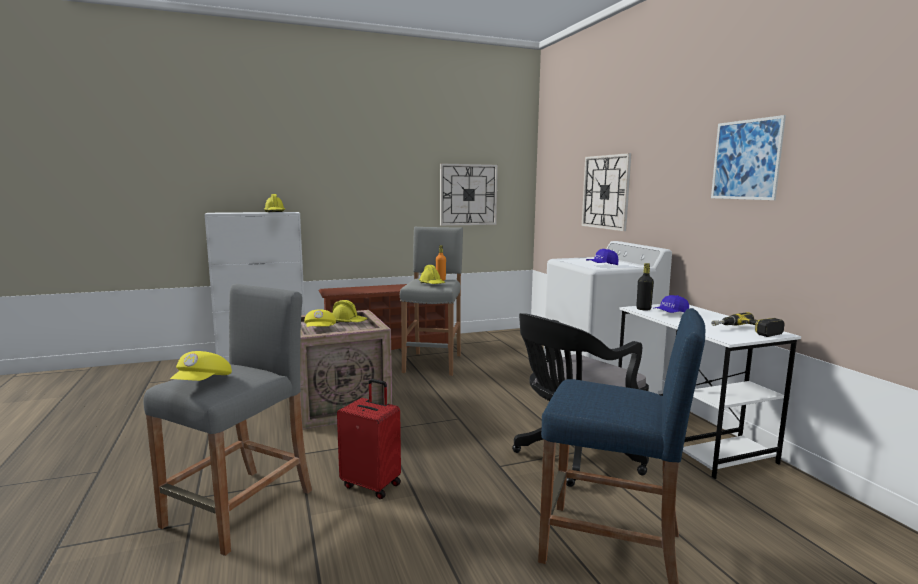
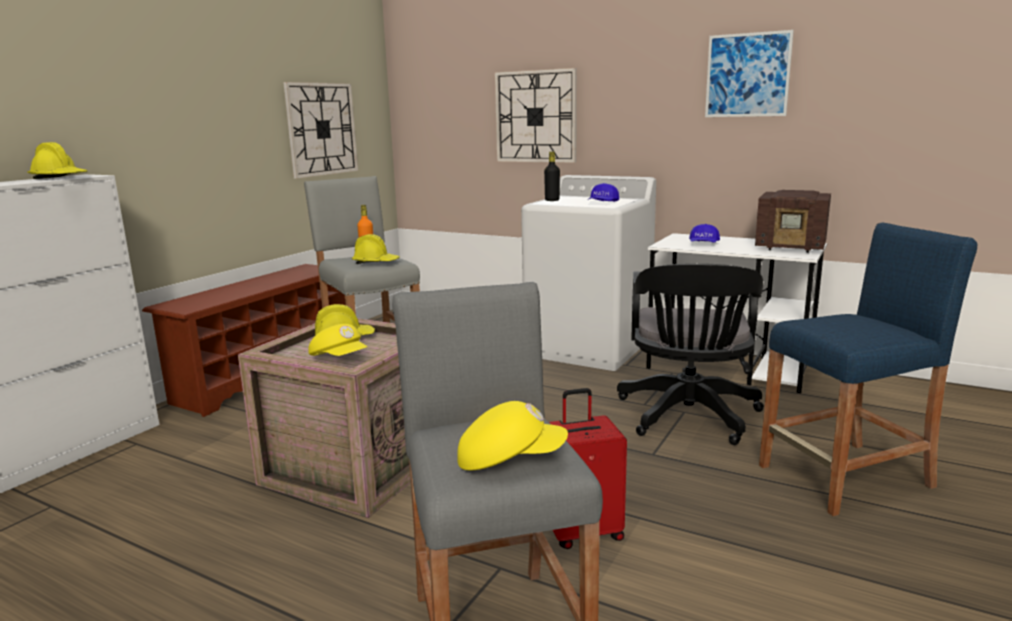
camera: 40 degrees left, 5 degrees up
yellow cap [170,351,232,381] -> yellow cap turned 60 degrees counterclockwise [457,401,568,470]
black bottle [636,263,654,311] -> black bottle moved to [544,151,560,201]
power drill [711,312,785,337] -> radio [755,190,831,253]

